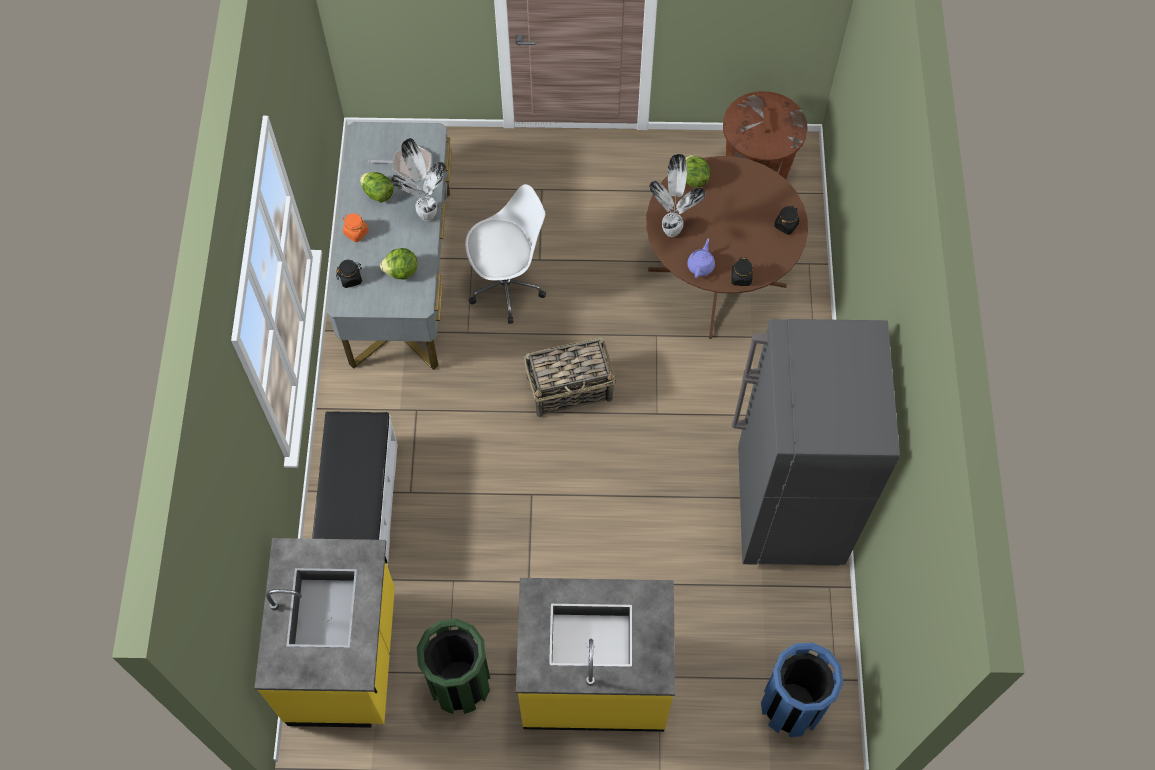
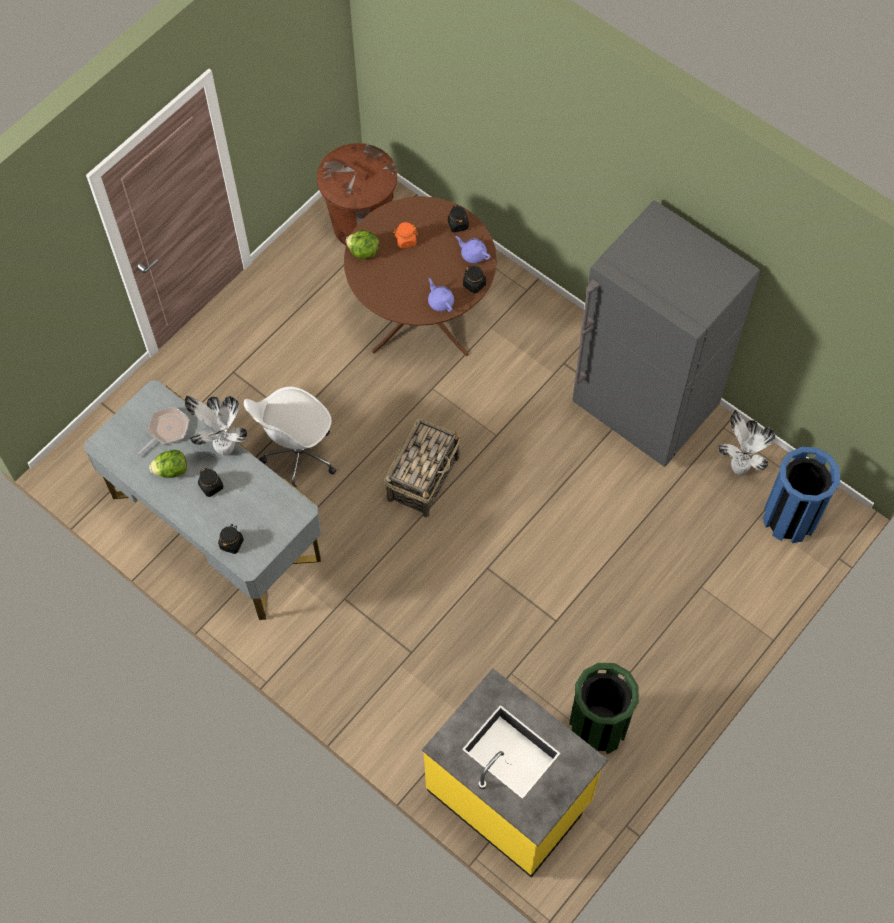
camera: 50 degrees left, 0 degrees up
white bench [312,411,398,566] -> none
orange jar [342,213,368,242] -> orange jar moved to [393,222,418,249]
lettuce [380,248,417,280] -> none
white office chair [465,184,546,324] -> white office chair turned 150 degrees counterclockwise [244,386,337,488]
yellow counter [516,578,675,732] -> none
potted plant [649,154,706,237] -> potted plant moved to [718,410,775,475]
none -> black jar [198,468,223,497]
none -> purple teapot [455,236,491,263]

